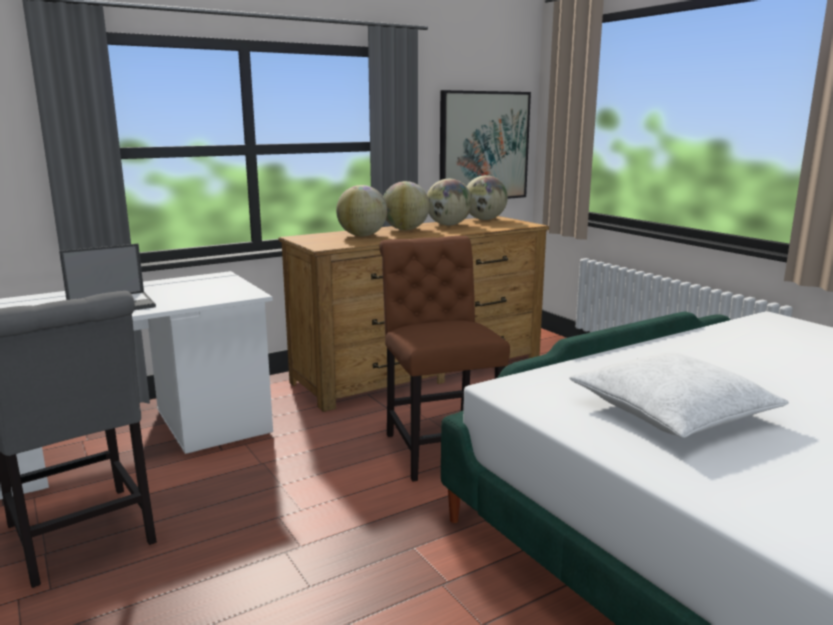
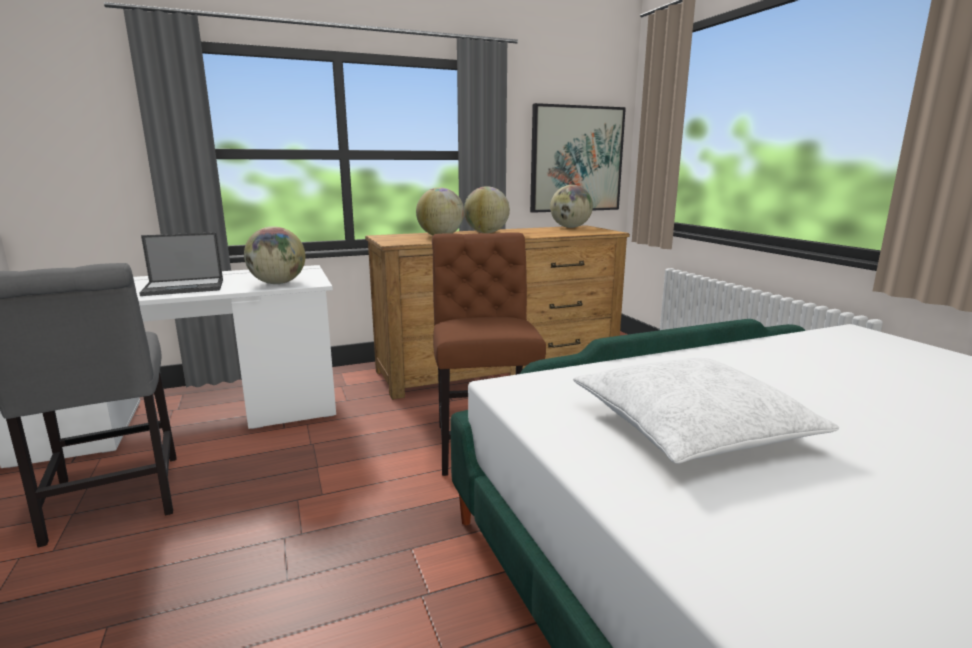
camera: 10 degrees right, 0 degrees up
globe [427,179,472,226] -> globe moved to [244,226,305,284]

